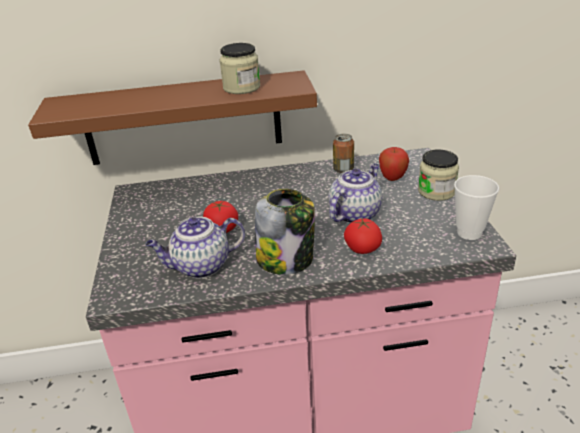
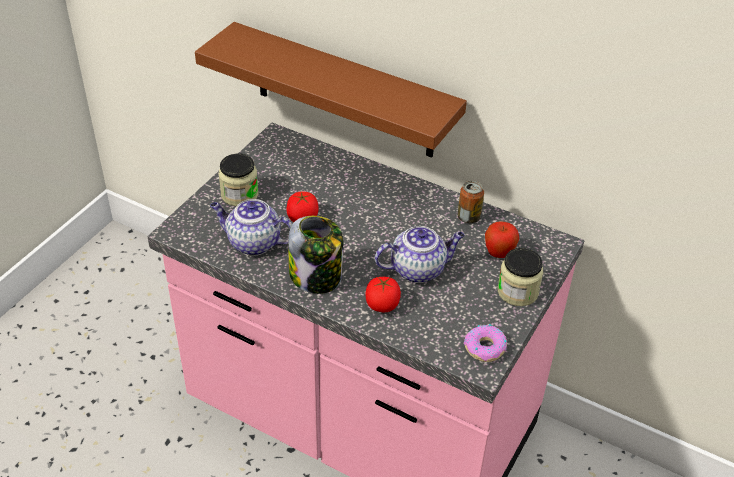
camera: 35 degrees right, 10 degrees up
jar [220,43,260,94] -> jar moved to [218,154,259,206]
cup [454,175,499,240] -> donut [464,324,507,362]

